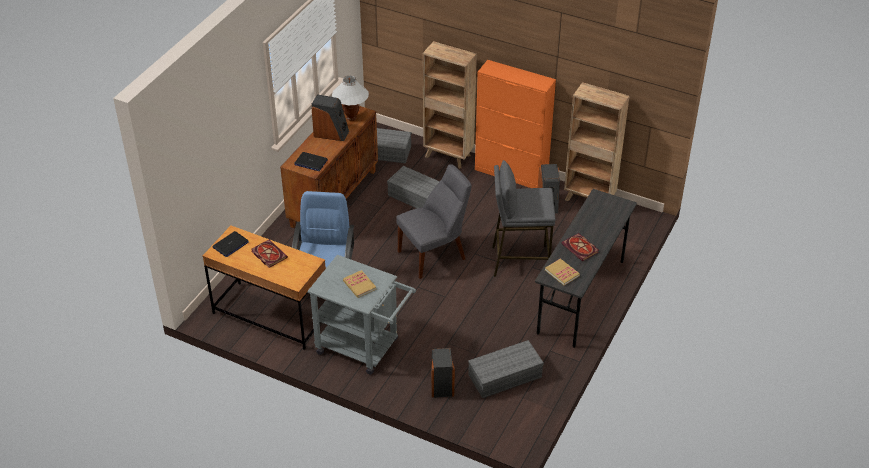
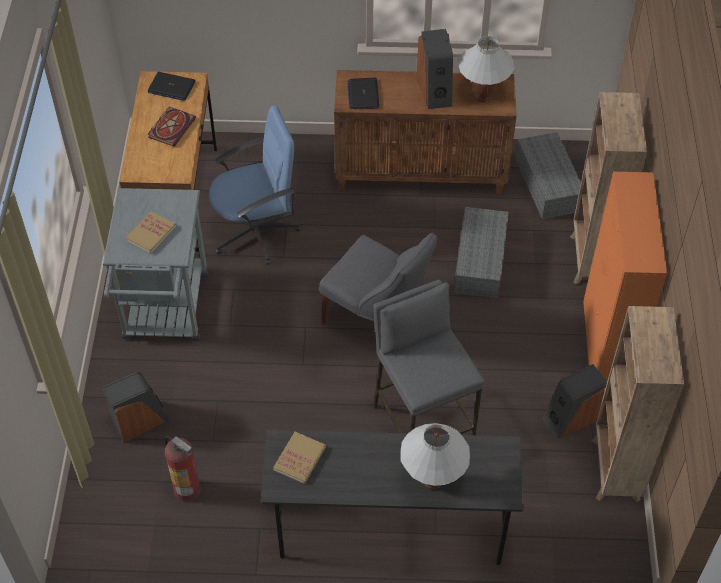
camera: 65 degrees right, 10 degrees up
grey storage box [468,340,544,398] -> fire extinguisher [165,436,201,502]
book [561,233,599,261] -> none
none -> white table lamp [400,423,470,489]

